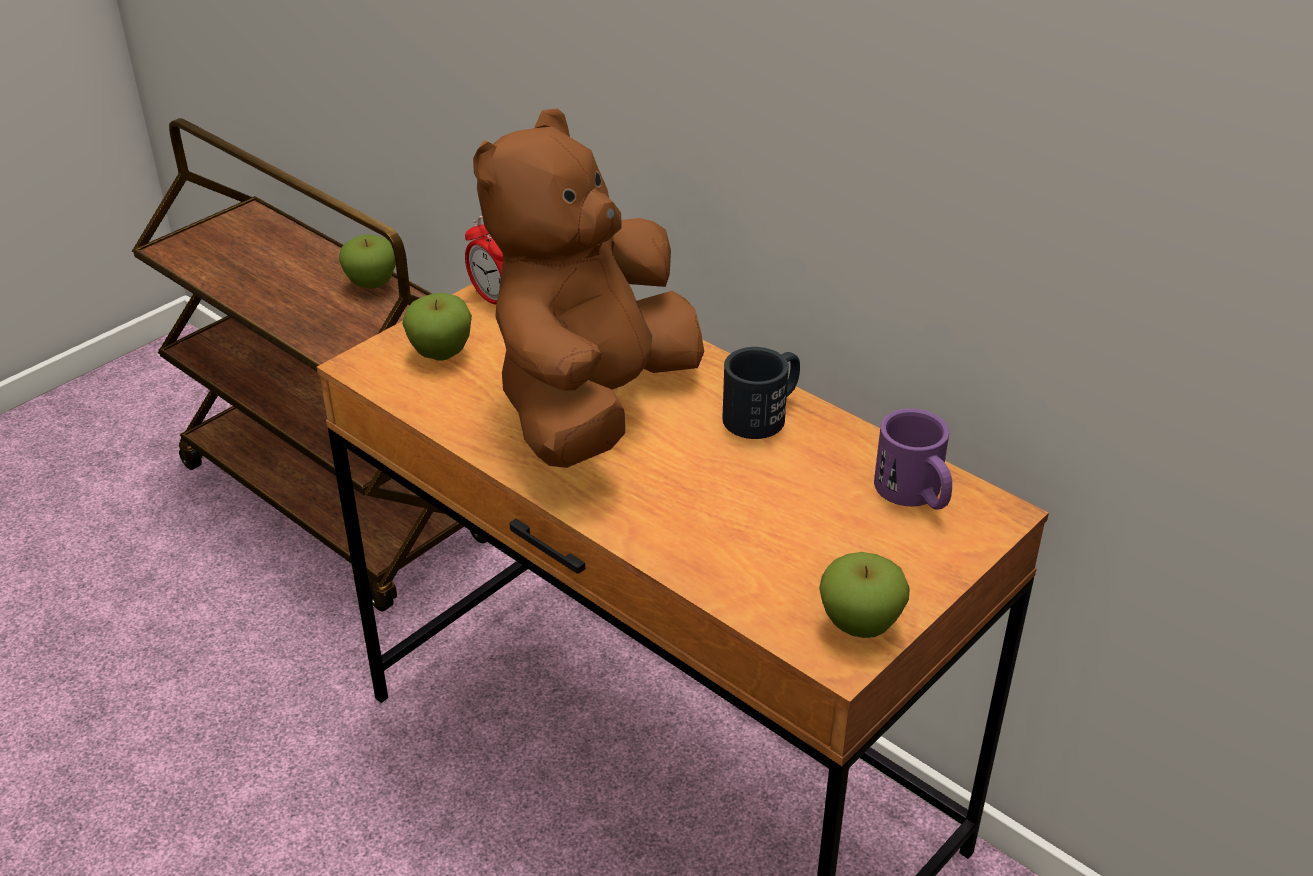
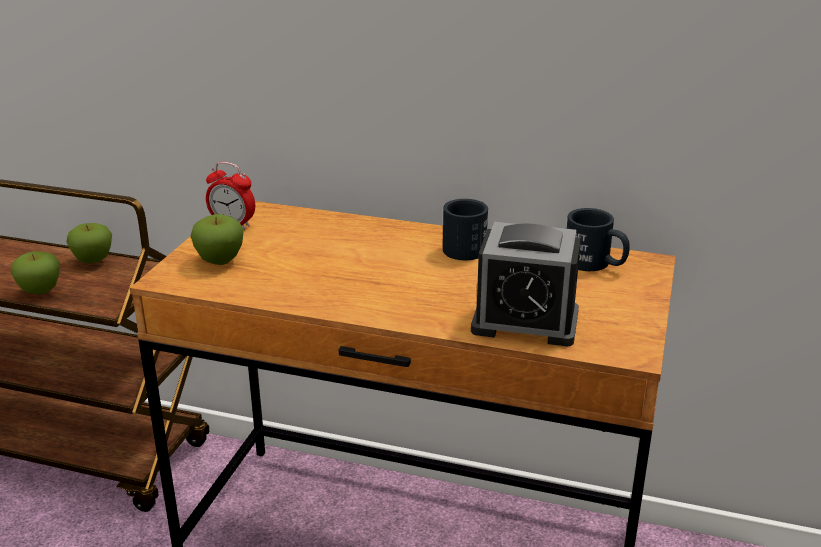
camera: 25 degrees left, 10 degrees down
brown plush toy [473,109,704,468] -> none
apple [819,552,910,638] -> apple moved to [10,251,60,294]
purple mug [874,408,952,510] -> black mug [567,208,630,271]
none -> alarm clock [471,222,581,346]

